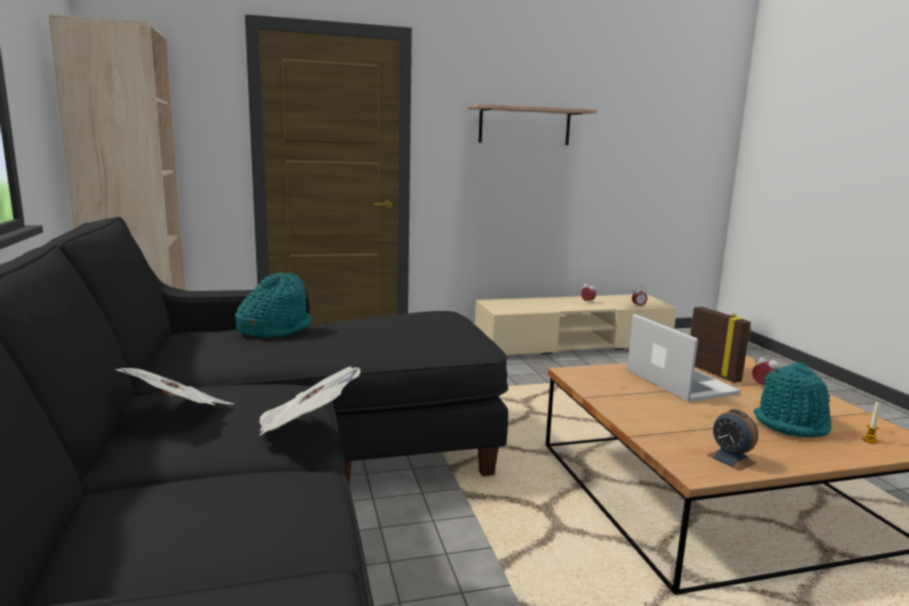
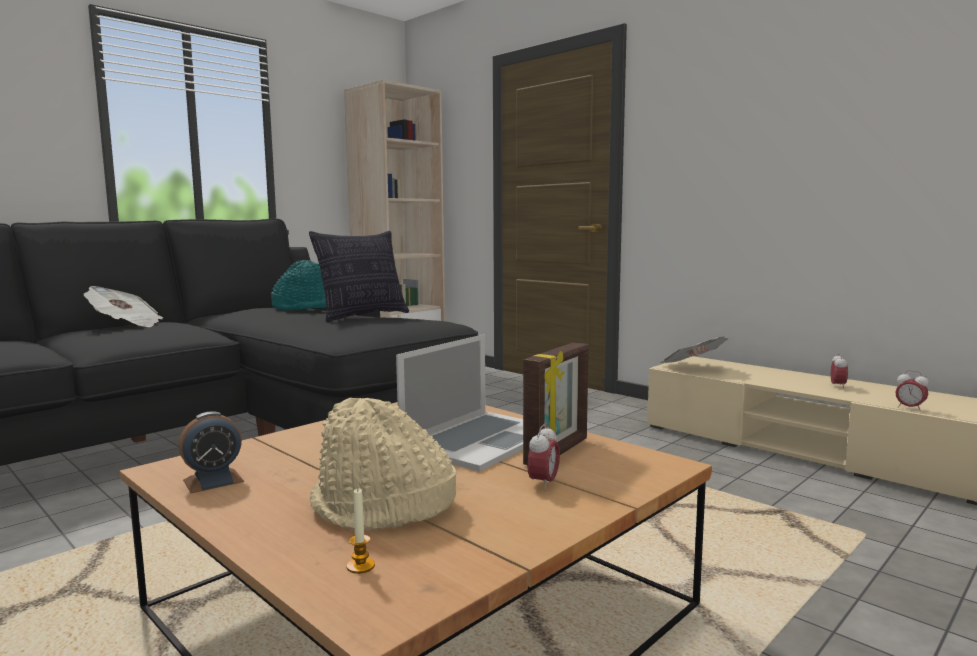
camera: 60 degrees right, 5 degrees down
newspaper [259,366,360,436] -> newspaper moved to [660,336,728,363]
shelf [467,104,597,145] -> none
alarm clock [707,409,758,471] -> alarm clock turned 150 degrees counterclockwise [178,411,244,493]
turquoise hat [754,362,831,437] -> beige hat [310,398,456,530]
none -> pillow [309,231,409,323]

